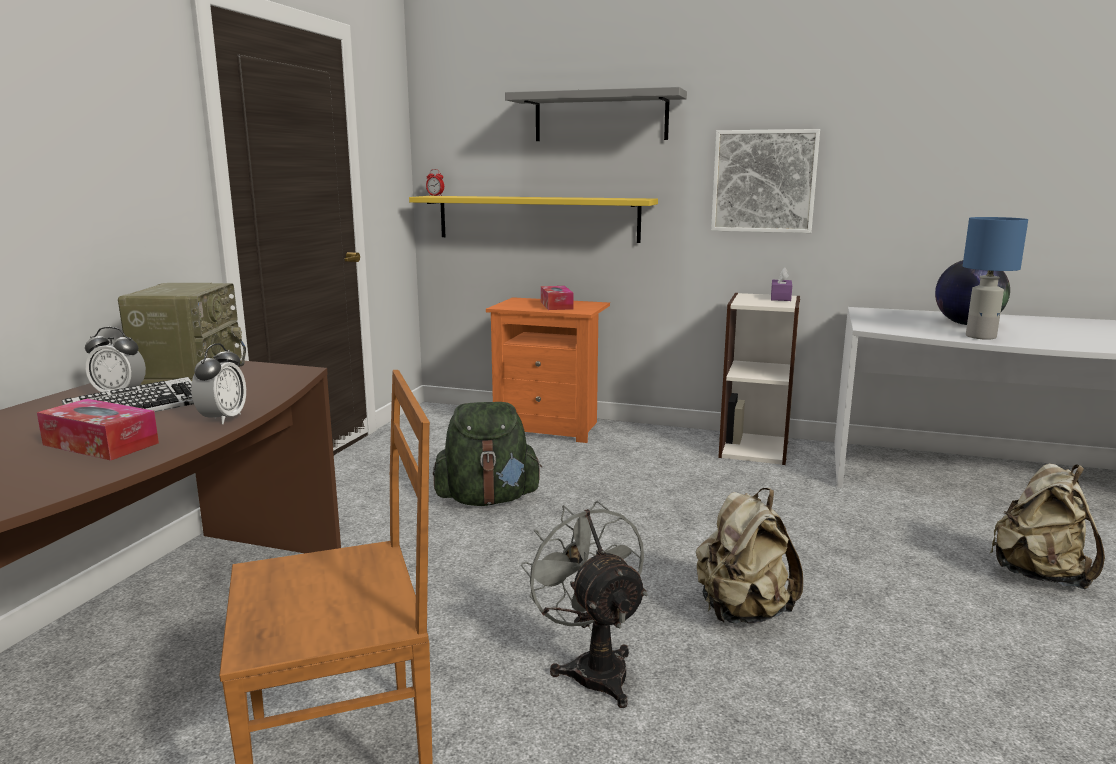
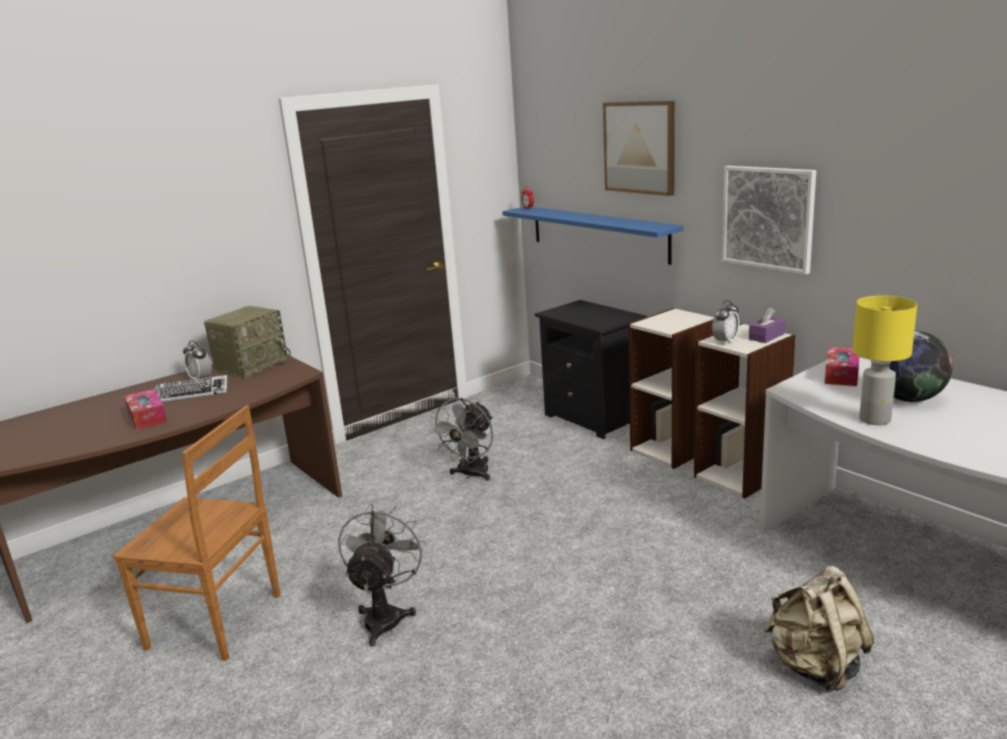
camera: 35 degrees right, 5 degrees up
alarm clock [191,343,246,425] -> alarm clock moved to [712,300,739,345]
yellow shelf [409,196,658,243] -> blue shelf [502,207,684,265]
green backpack [433,402,542,506] -> grey fan [429,398,493,481]
orange nightstand [486,297,610,443] -> black nightstand [535,300,647,439]
grey shelf [505,87,687,141] -> picture [603,101,675,196]
tissue box [541,286,574,310] -> tissue box moved to [824,347,859,386]
beige backpack [696,488,803,624] -> none
blue table lamp [963,217,1028,340] -> yellow table lamp [853,296,917,425]
none -> bookcase [628,308,714,469]

